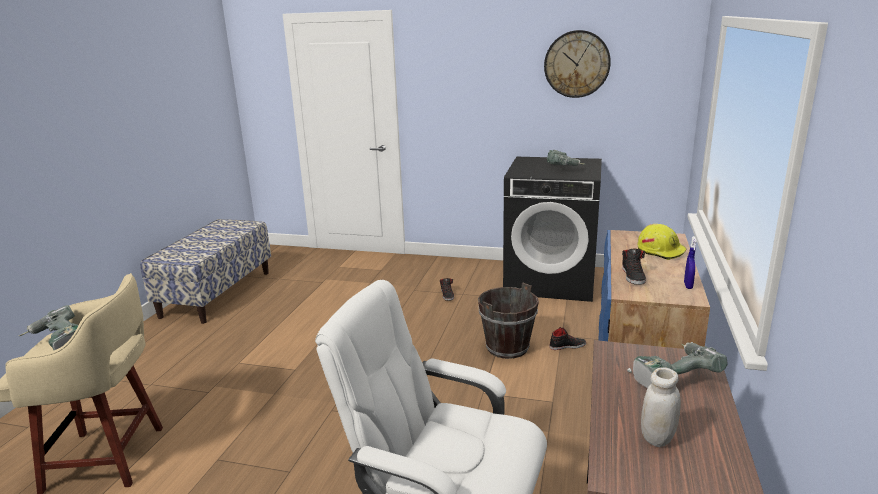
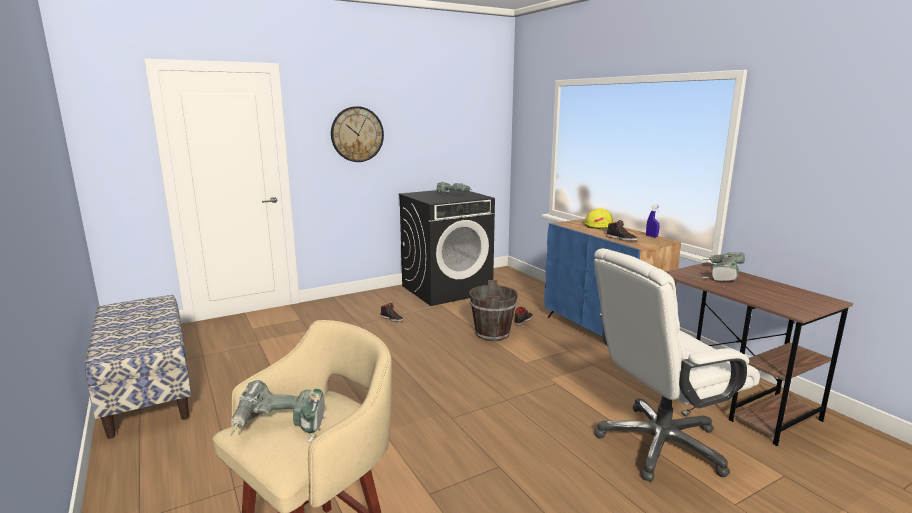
camera: 45 degrees left, 5 degrees down
wall clock [544,30,611,98] -> wall clock moved to [331,106,384,162]
white jar [641,367,681,447] -> none

